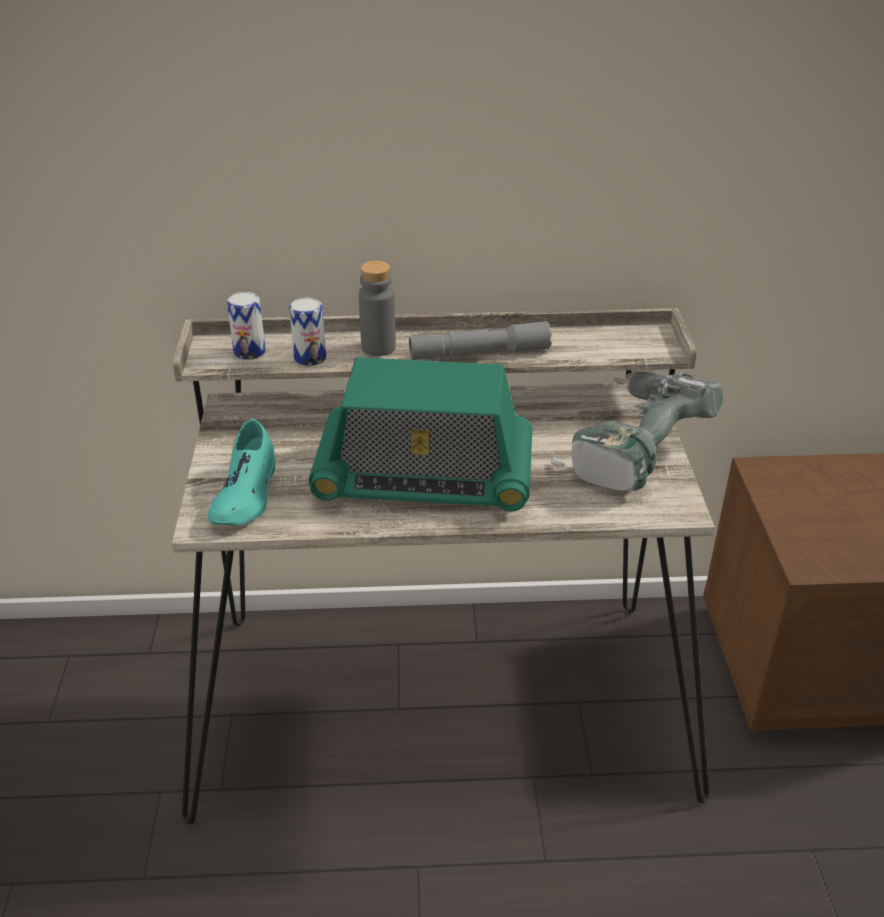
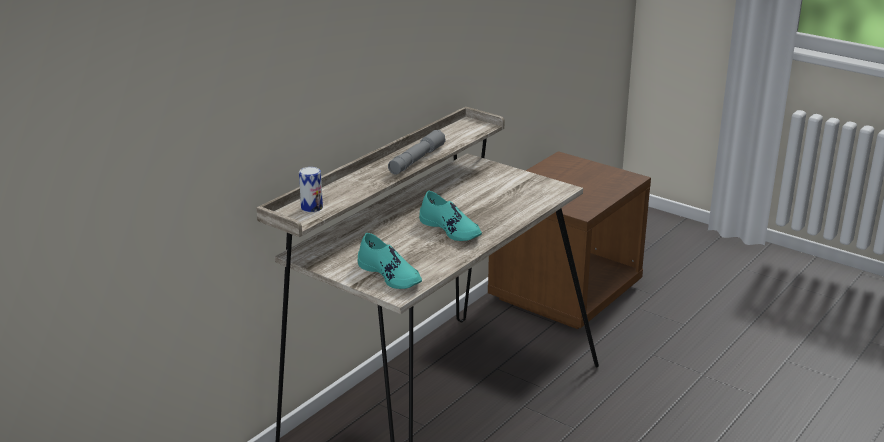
camera: 50 degrees left, 10 degrees down
can [289,298,326,366] -> none
radio [309,357,532,511] -> turquoise shoe [419,191,482,241]
grey bottle [359,261,396,356] -> none
power drill [551,370,723,491] -> none

